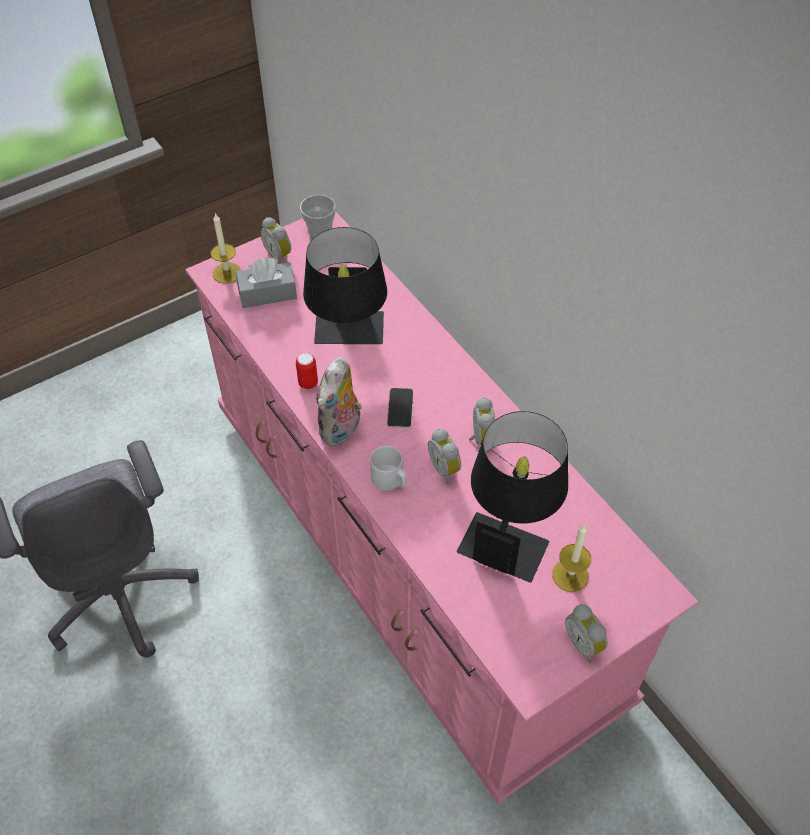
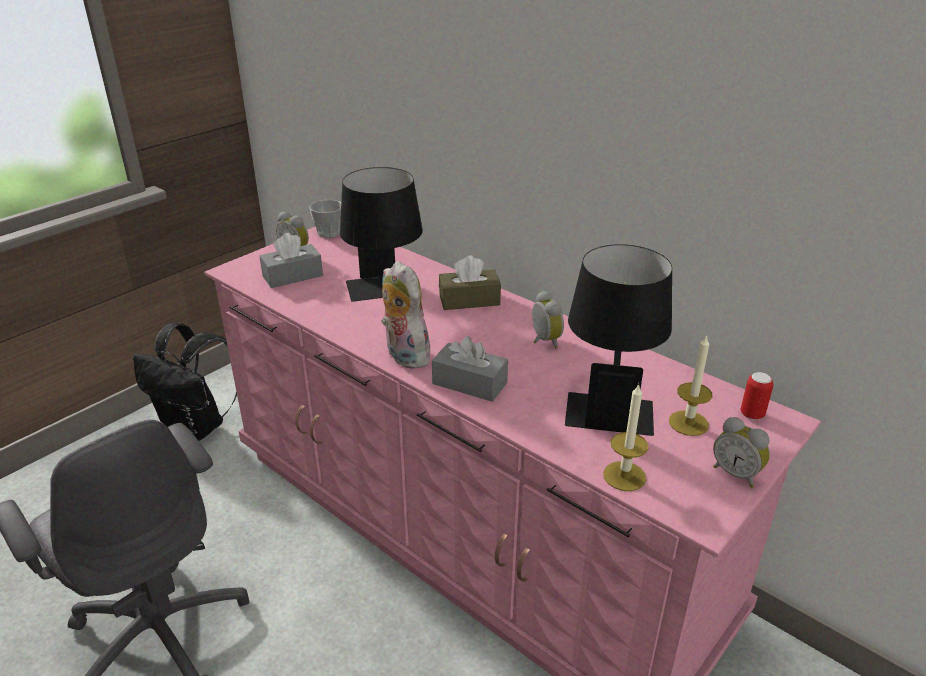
camera: 15 degrees left, 20 degrees down
candle [210,213,241,284] -> candle moved to [603,383,649,491]
can [296,353,318,390] -> can moved to [741,372,773,420]
plush toy [316,357,362,447] -> plush toy turned 135 degrees clockwise [381,261,432,369]
grey mug [370,446,407,490] -> grey tissue box [432,336,508,402]
phone [387,388,413,428] -> none
alarm clock [428,429,461,483] -> none
none -> black backpack [133,323,237,441]
none -> brown tissue box [439,255,501,310]

